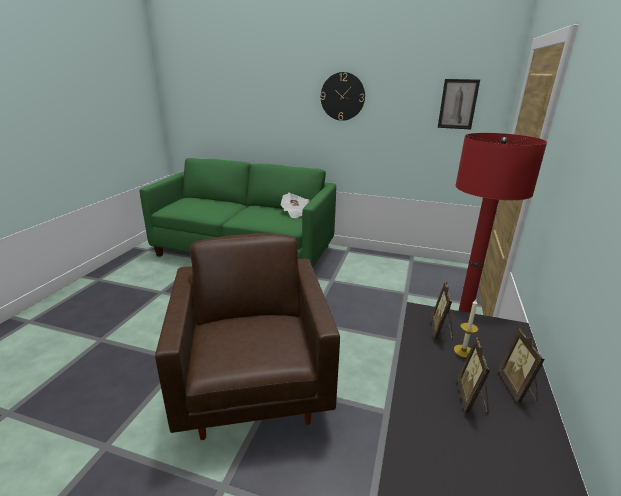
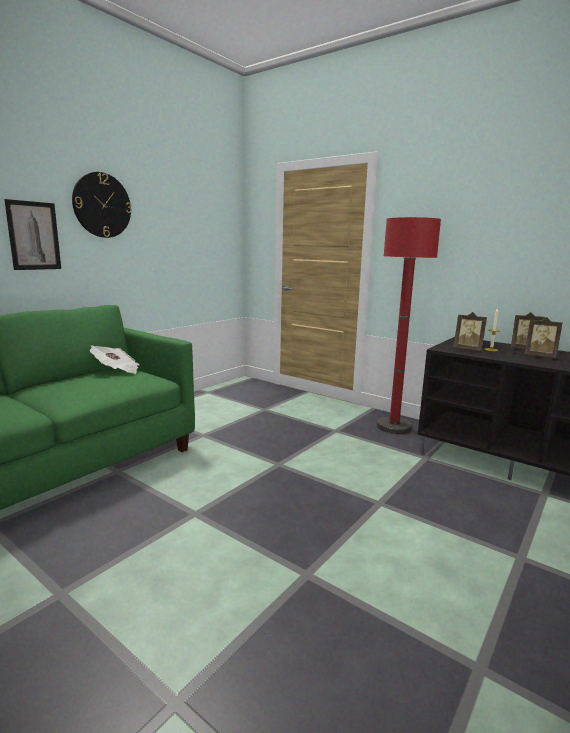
camera: 70 degrees left, 10 degrees down
brown armchair [155,233,340,440] -> none
picture [438,79,480,129] -> picture moved to [4,199,61,270]

